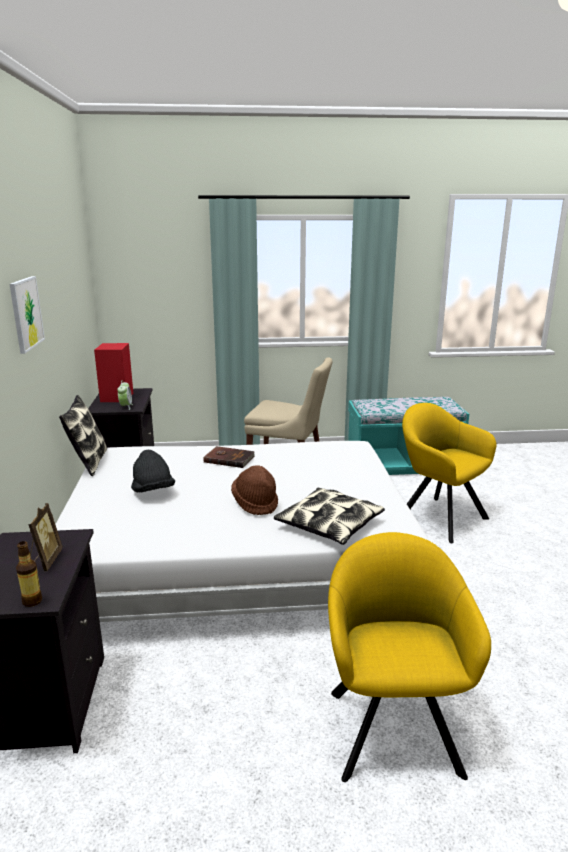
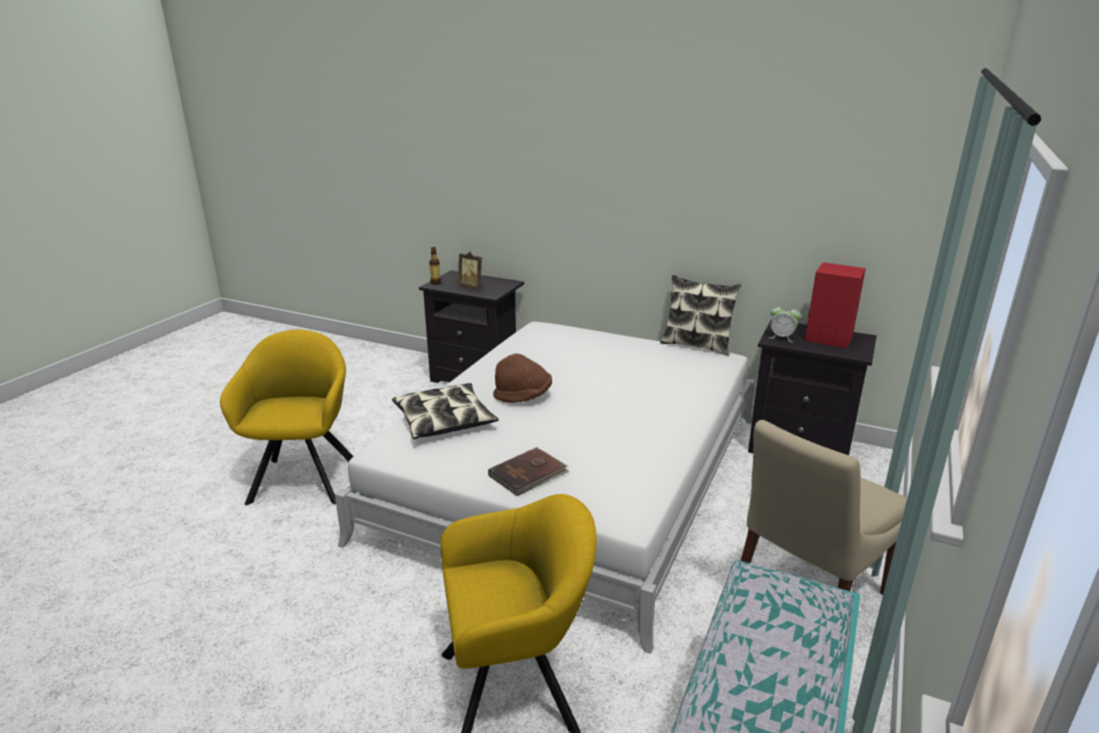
camera: 120 degrees right, 5 degrees up
picture [10,276,45,354] -> none
black hat [131,449,175,492] -> none
brown book [203,446,255,468] -> brown book moved to [488,447,569,496]
yellow armchair [328,532,491,782] -> yellow armchair turned 120 degrees counterclockwise [220,330,353,505]

